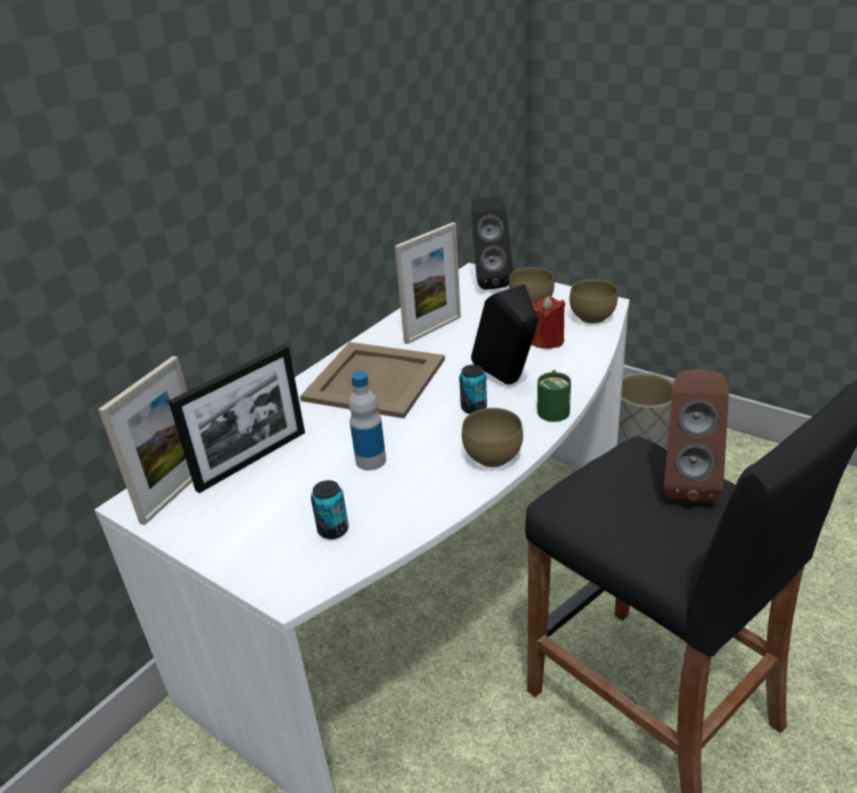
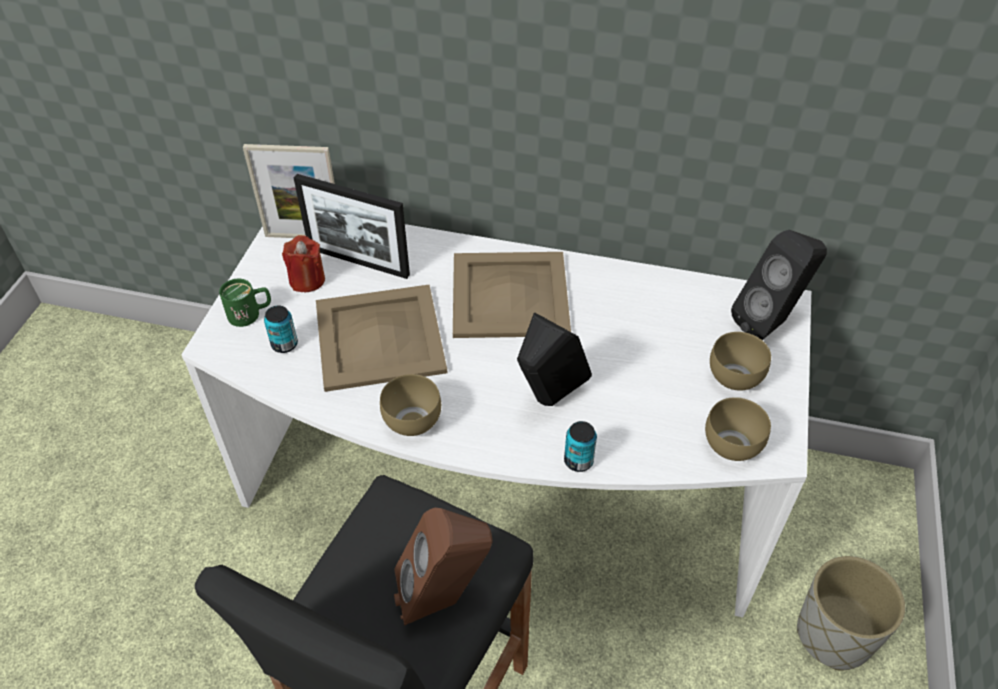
camera: 65 degrees right, 15 degrees up
bottle [349,371,386,470] -> beige tray [316,285,447,392]
picture frame [395,222,461,344] -> none
can [459,365,487,414] -> can moved to [564,421,597,472]
red candle [531,296,566,349] -> red candle moved to [282,235,325,292]
green mug [537,370,571,422] -> green mug moved to [219,279,271,327]

